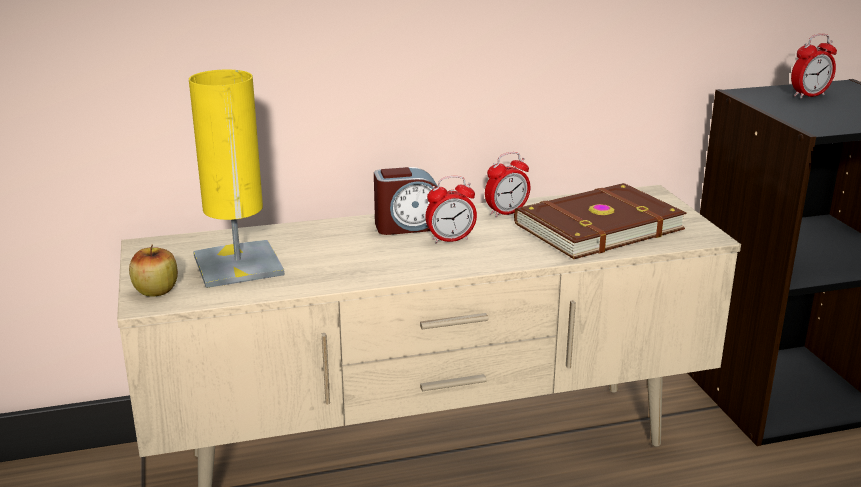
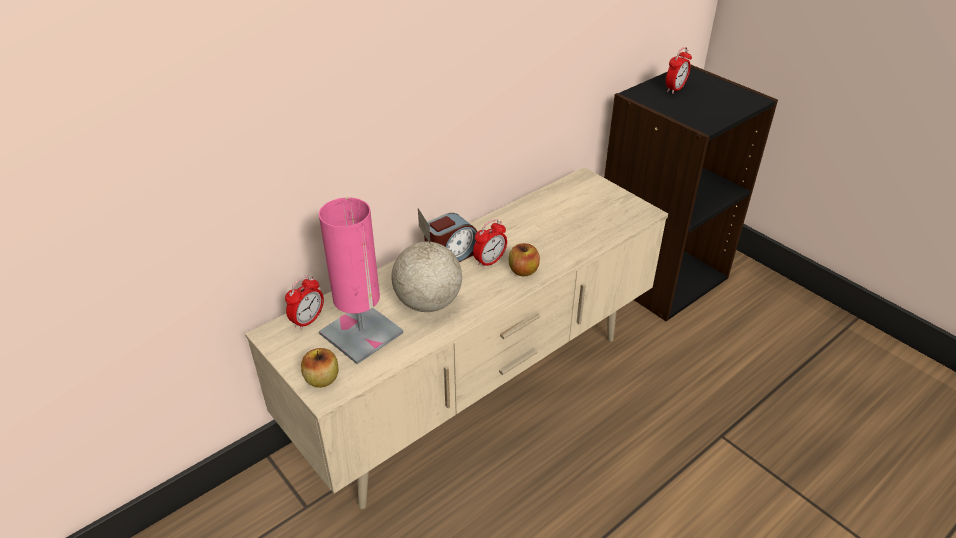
camera: 25 degrees left, 15 degrees up
yellow table lamp [189,69,285,288] -> pink table lamp [319,197,403,364]
alarm clock [485,152,530,217] -> alarm clock moved to [285,275,324,330]
brown book [514,183,687,259] -> none
none -> globe [392,208,462,312]
none -> apple [509,243,540,277]

